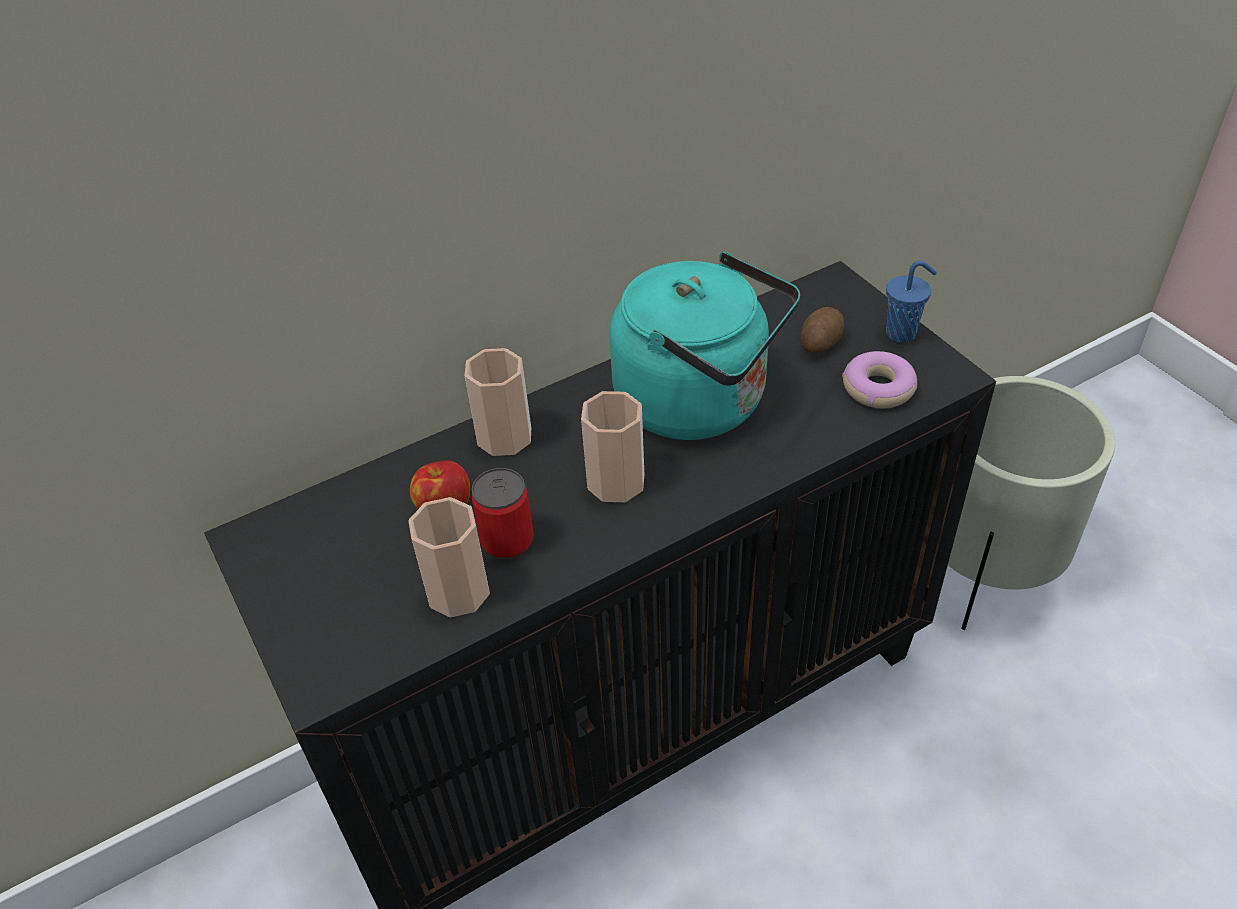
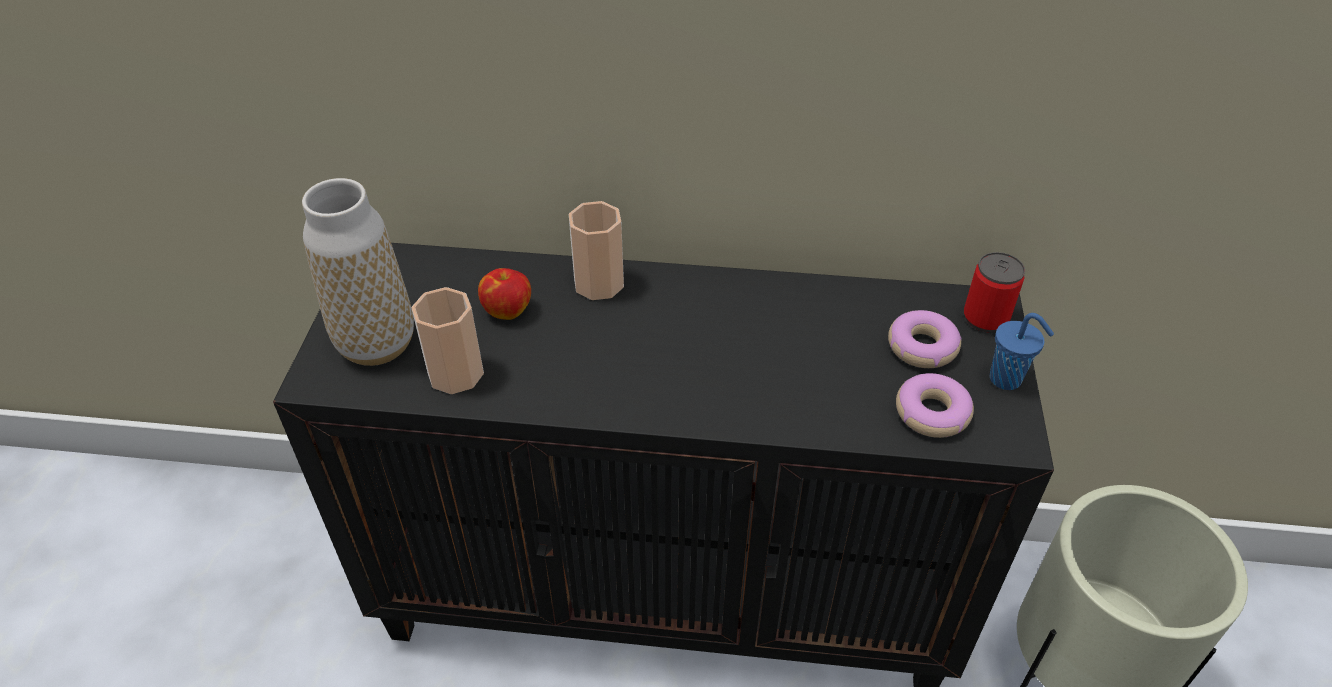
camera: 35 degrees right, 0 degrees up
can [471,468,534,560] -> can moved to [964,252,1025,333]
cup [581,391,644,502] -> none
turquoise kettle [610,252,800,440] -> none
potato [801,307,844,354] -> donut [888,310,962,368]
none -> vase [302,178,414,366]

